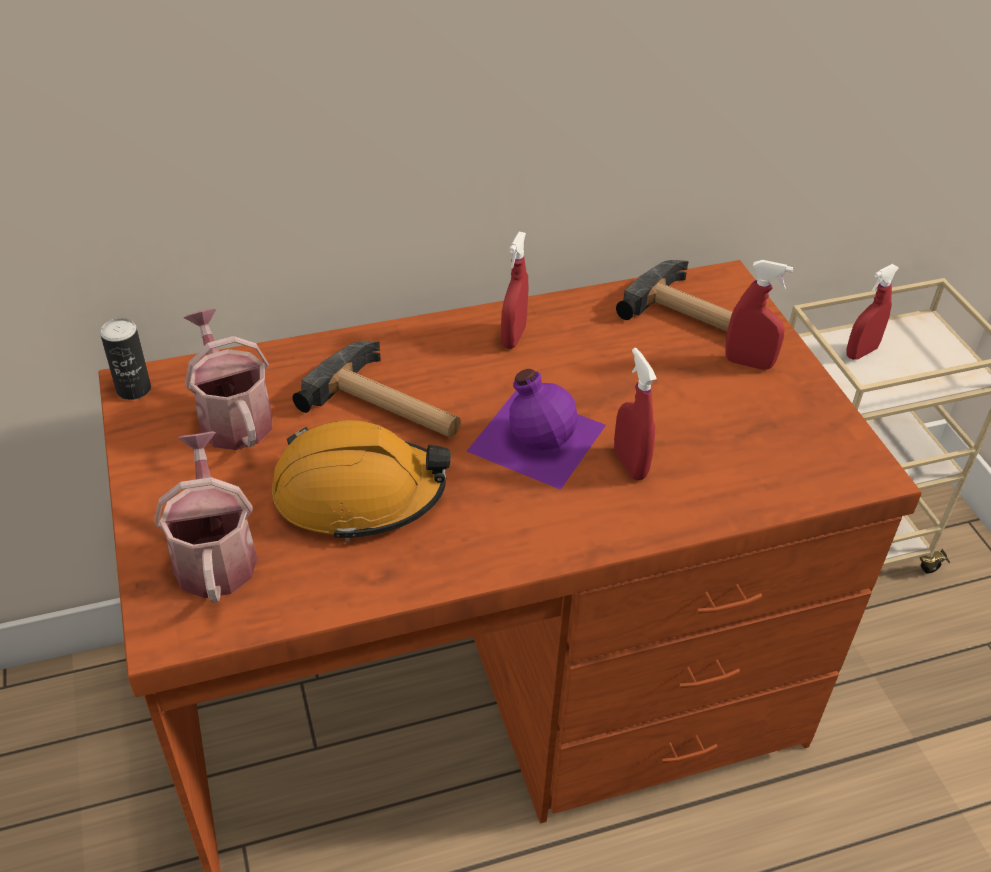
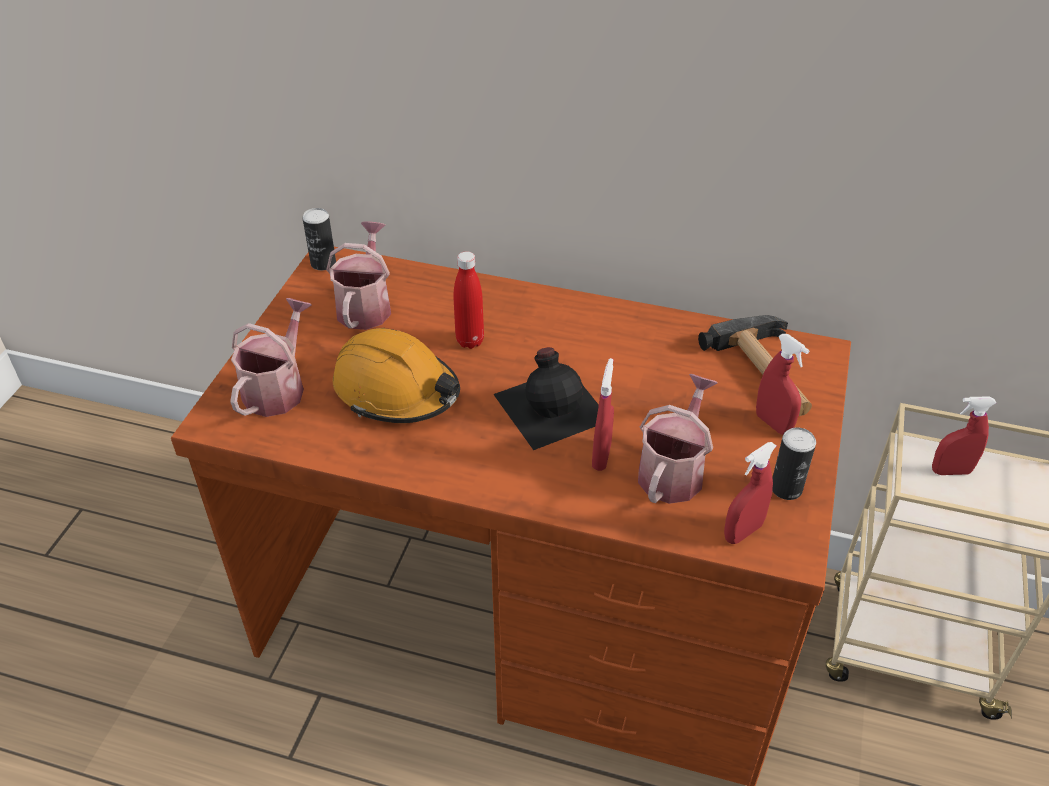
camera: 35 degrees right, 0 degrees up
hammer [293,341,461,438] -> red bottle [454,251,484,349]
purple bottle [467,369,606,490] -> black bottle [493,347,599,450]
red spray bottle [501,232,529,349] -> red spray bottle moved to [724,442,776,544]
none -> watering can [638,374,718,504]
none -> can [772,427,816,500]

